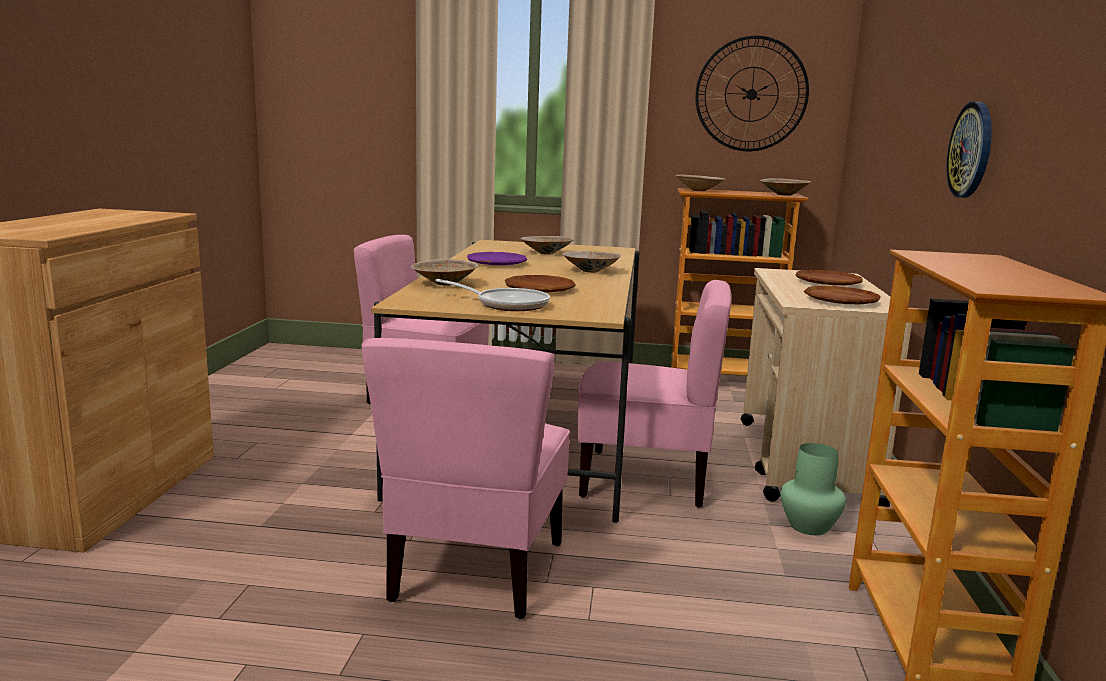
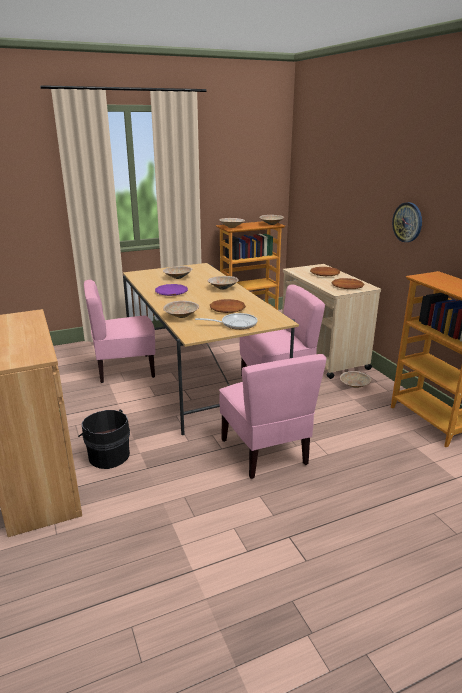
camera: 30 degrees left, 10 degrees up
wall clock [695,36,809,151] -> none
green vase [781,443,846,535] -> beige bowl [340,371,371,388]
none -> black bucket [78,409,130,469]

